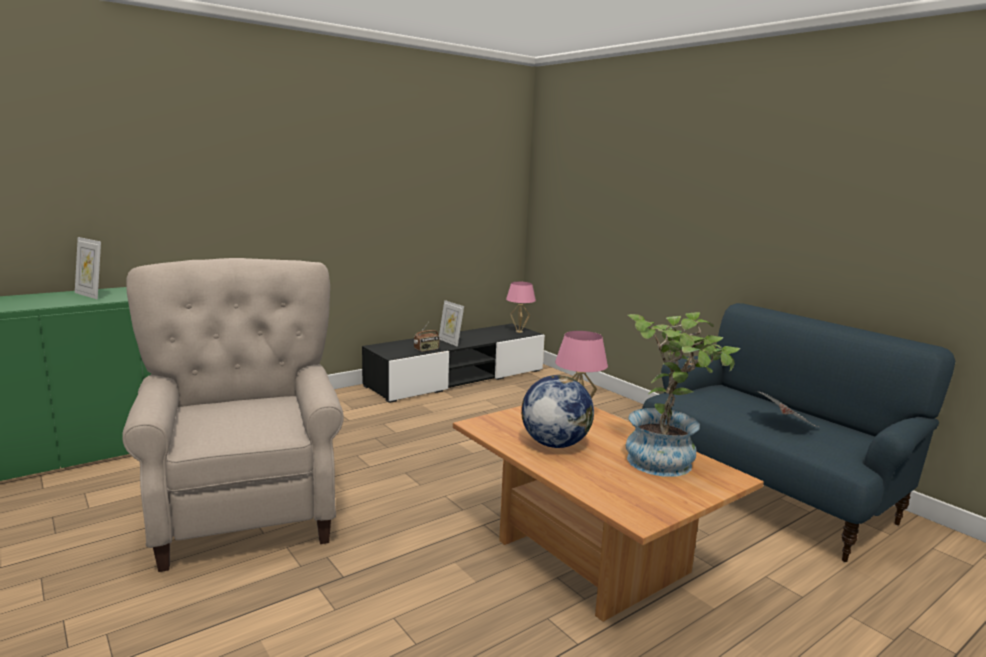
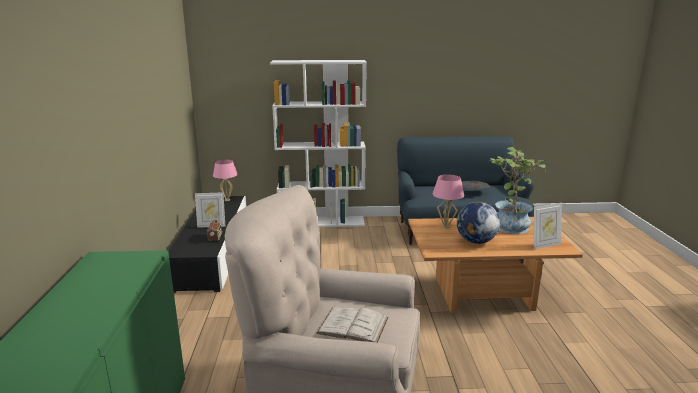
camera: 55 degrees left, 5 degrees up
picture frame [75,237,101,299] -> picture frame moved to [534,203,562,249]
none -> white bookcase [270,60,367,227]
none -> white book [316,307,388,343]

